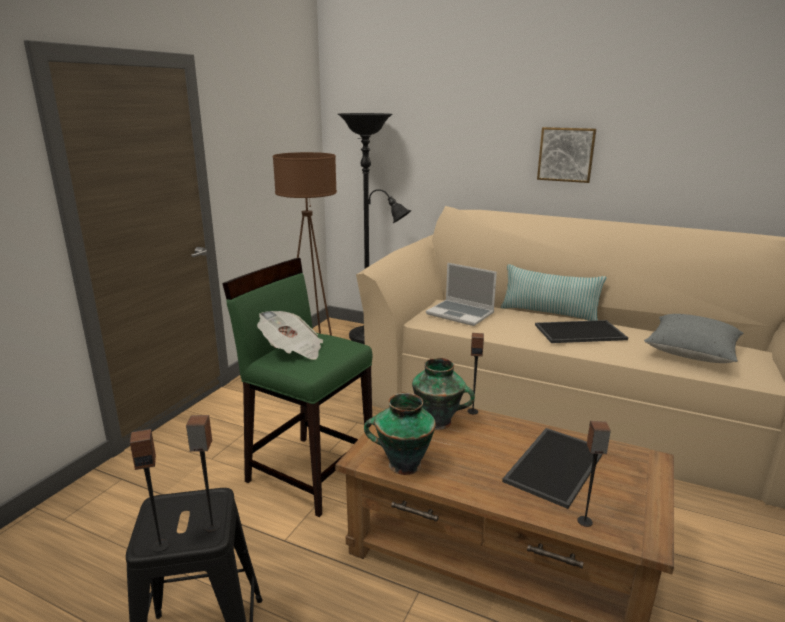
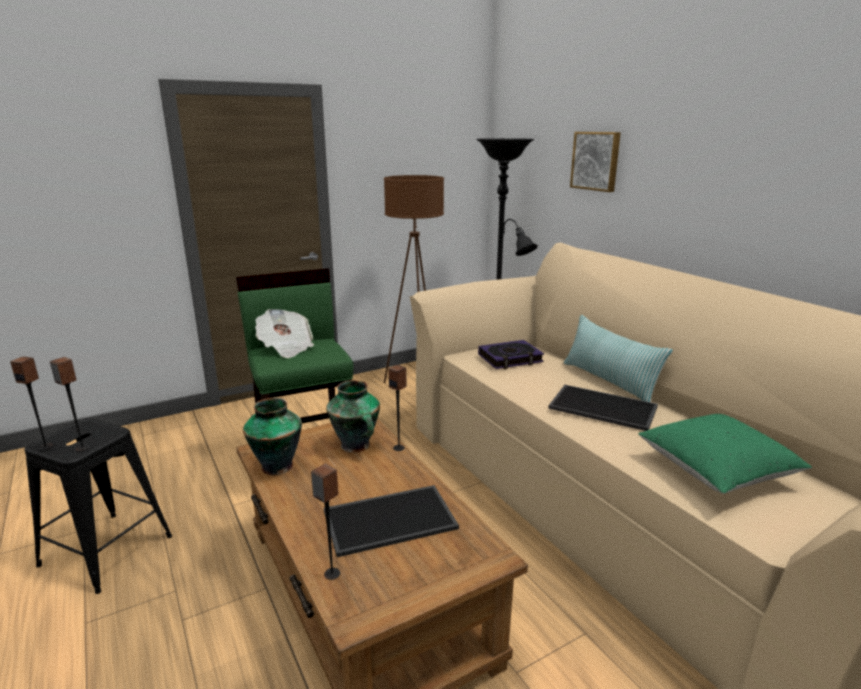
camera: 35 degrees right, 0 degrees up
laptop [426,263,497,326] -> book [478,340,544,369]
picture [537,127,596,183] -> picture moved to [570,132,621,192]
grey pillow [644,314,743,363] -> green pillow [638,414,812,494]

